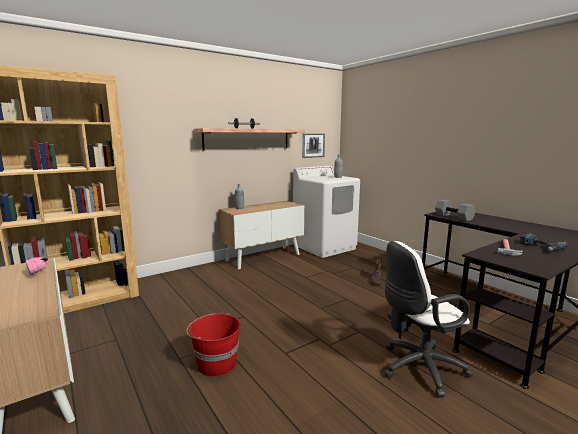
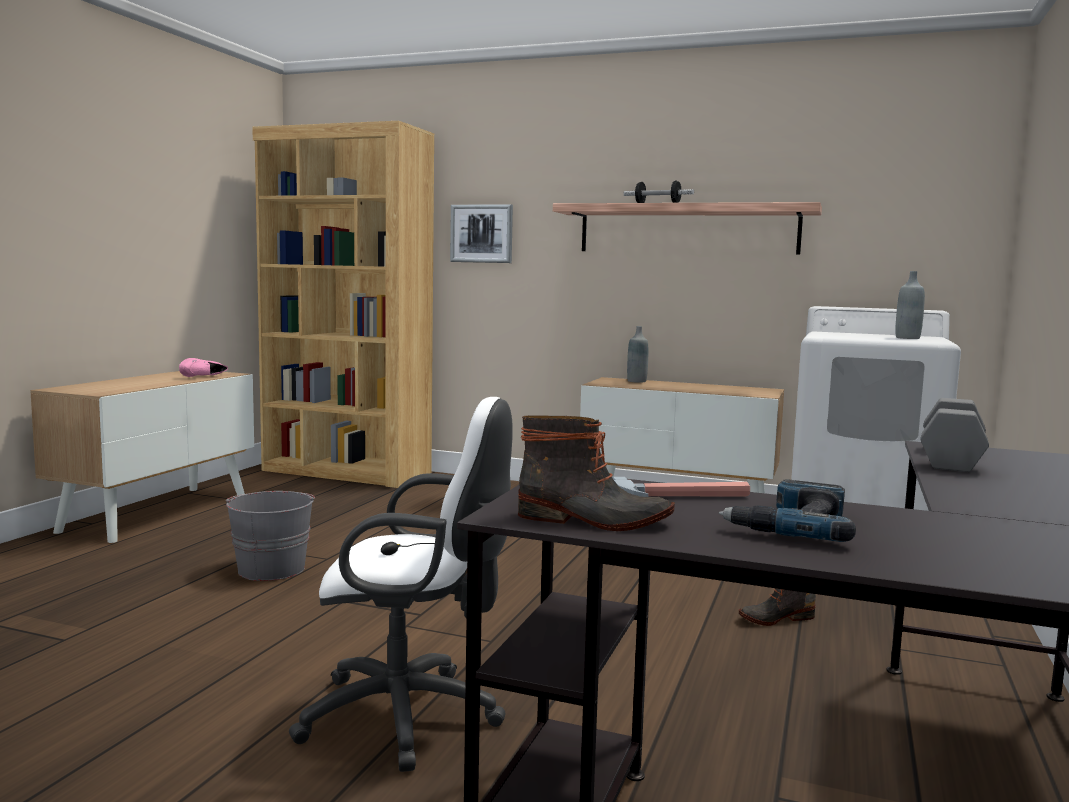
camera: 55 degrees right, 5 degrees down
red bucket [186,313,241,377] -> grey bucket [226,491,315,581]
picture [302,133,325,158] -> picture moved to [450,204,513,263]
white office chair [384,241,472,398] -> white office chair turned 150 degrees clockwise [289,397,513,772]
none -> boot [518,416,675,531]

